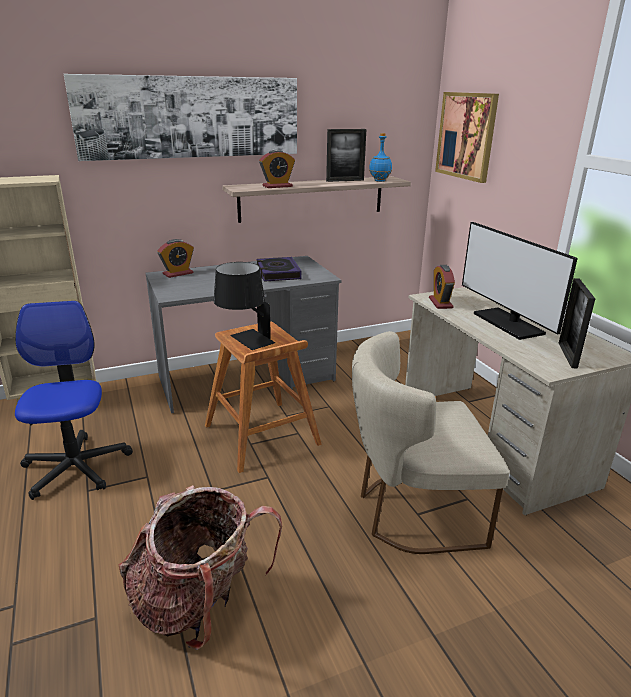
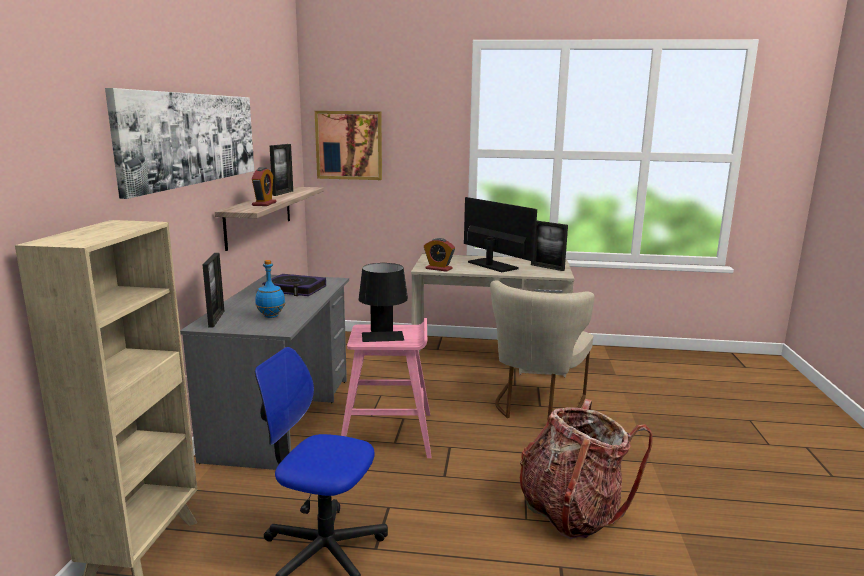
camera: 60 degrees left, 10 degrees down
alarm clock [157,239,194,278] -> picture frame [202,253,224,328]
brown stool [205,321,322,473] -> pink stool [341,318,431,458]
blue bottle [369,133,392,182] -> blue bottle moved to [255,260,285,318]
monitor [462,222,578,340] -> monitor turned 135 degrees counterclockwise [464,197,537,272]

